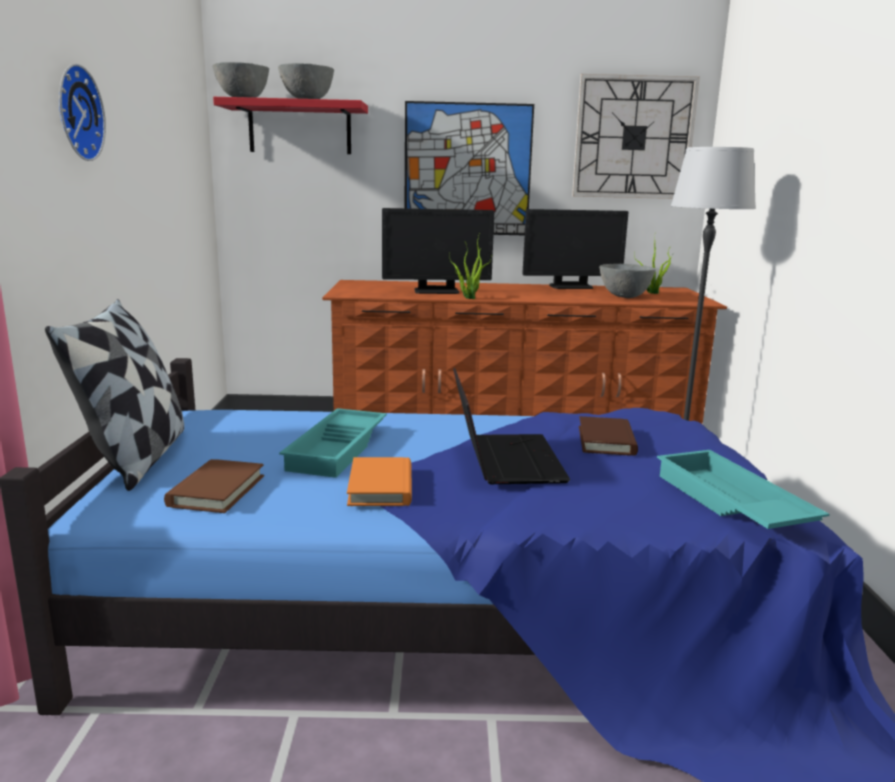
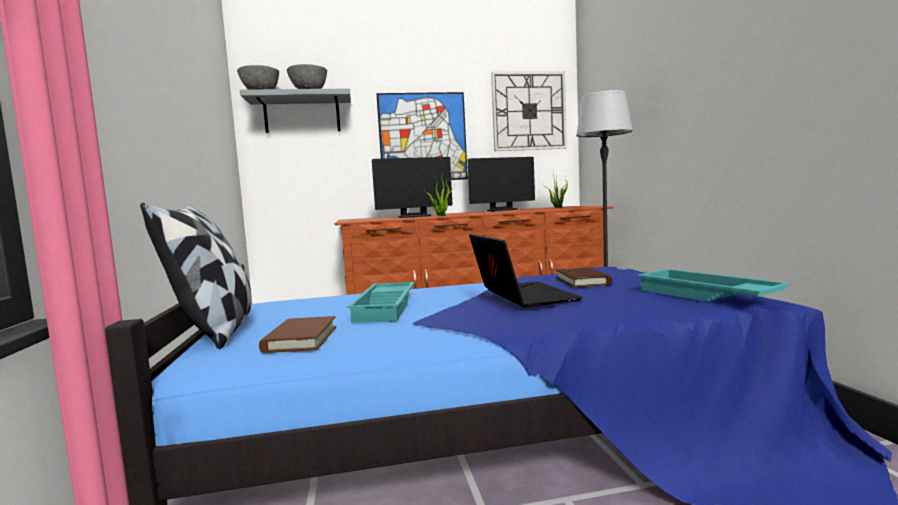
camera: 10 degrees left, 10 degrees down
wall clock [59,64,106,161] -> none
red shelf [213,97,368,154] -> grey shelf [240,88,351,133]
orange book [347,457,412,506] -> none
grey bowl [599,264,656,298] -> none

